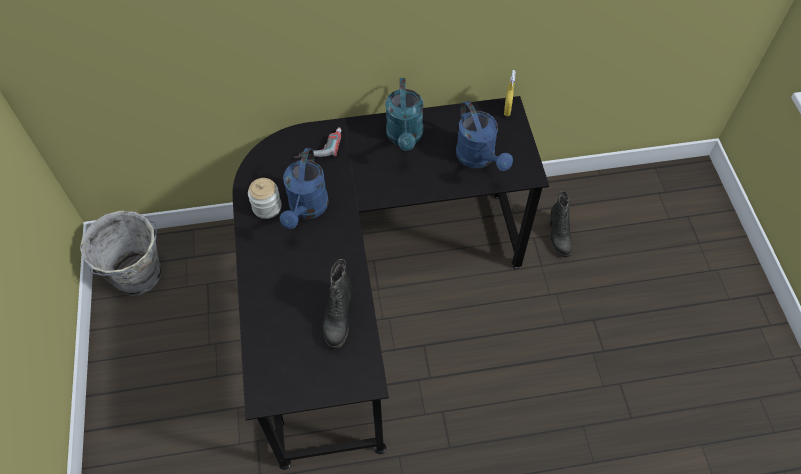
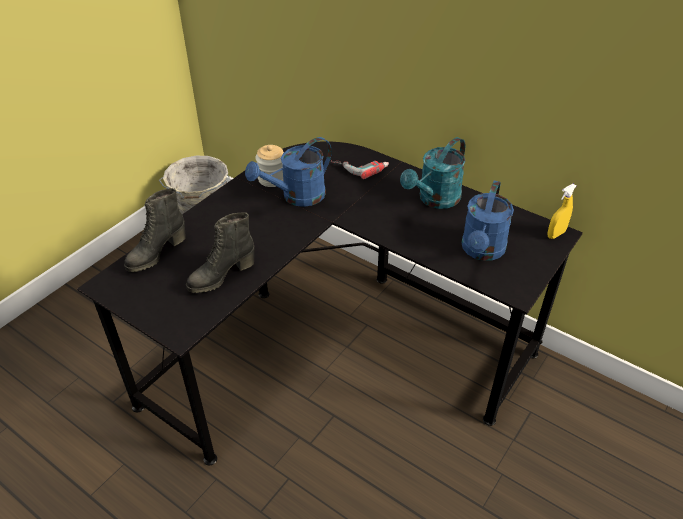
camera: 45 degrees right, 15 degrees down
black boot [549,191,572,257] -> black boot moved to [124,188,186,272]

